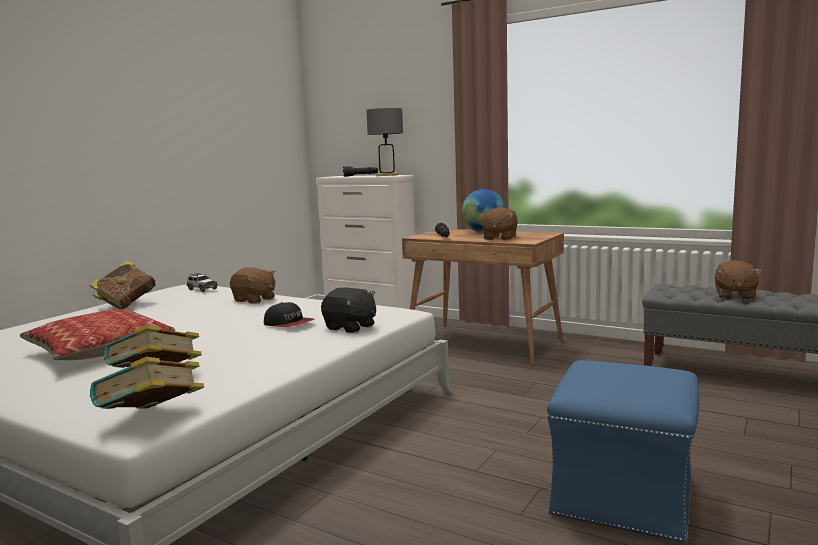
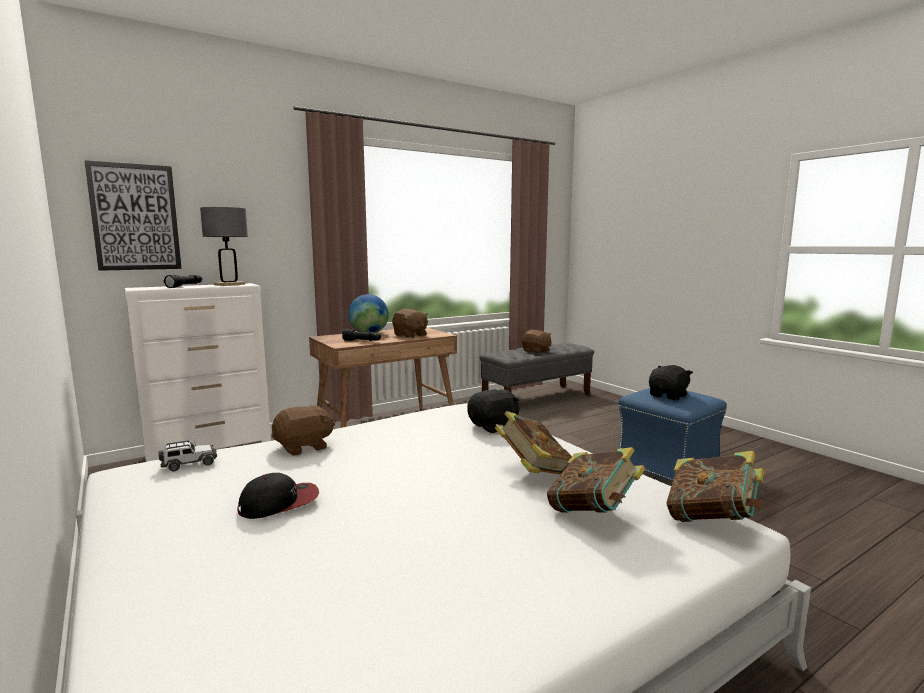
camera: 65 degrees left, 0 degrees up
pillow [20,310,175,360] -> none
book [89,260,156,310] -> book moved to [495,411,572,474]
cap [264,302,314,327] -> cap moved to [238,473,319,519]
none -> picture [84,160,182,271]
none -> black plush toy [649,365,693,400]

